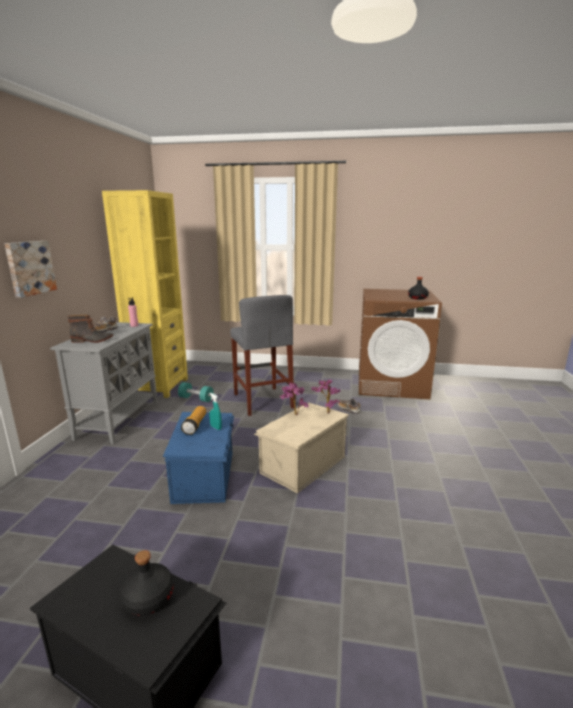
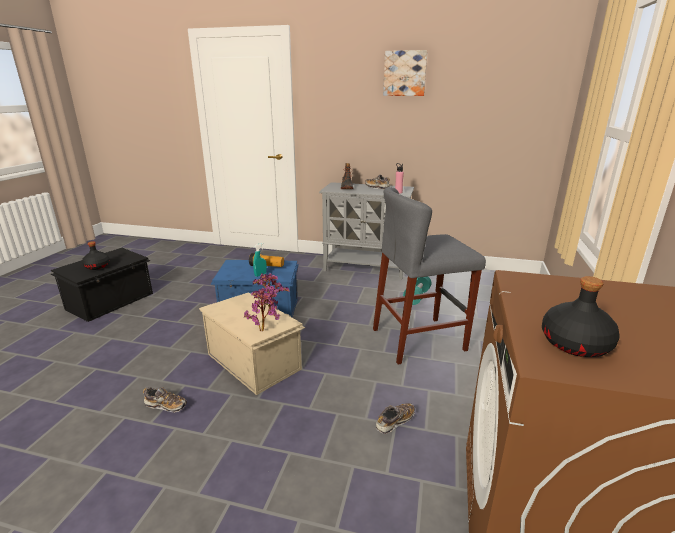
camera: 95 degrees right, 5 degrees up
picture [4,241,57,298] -> picture moved to [383,50,428,96]
yellow bookcase [102,190,188,398] -> none
none -> shoe [143,387,187,412]

